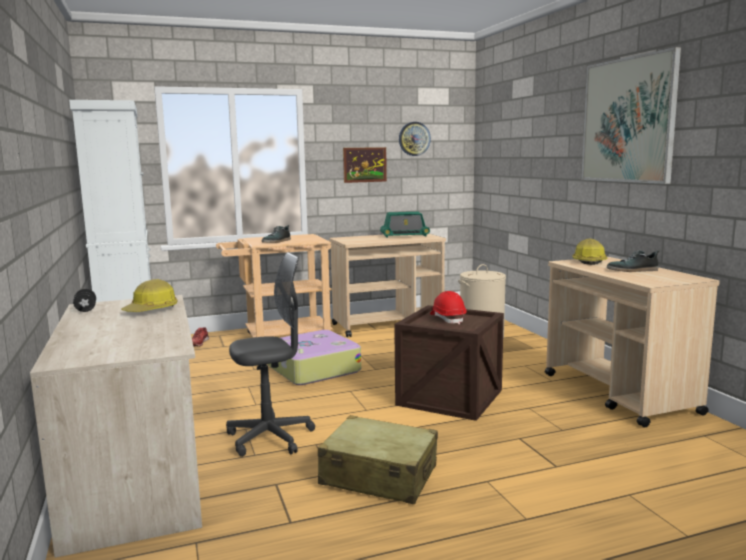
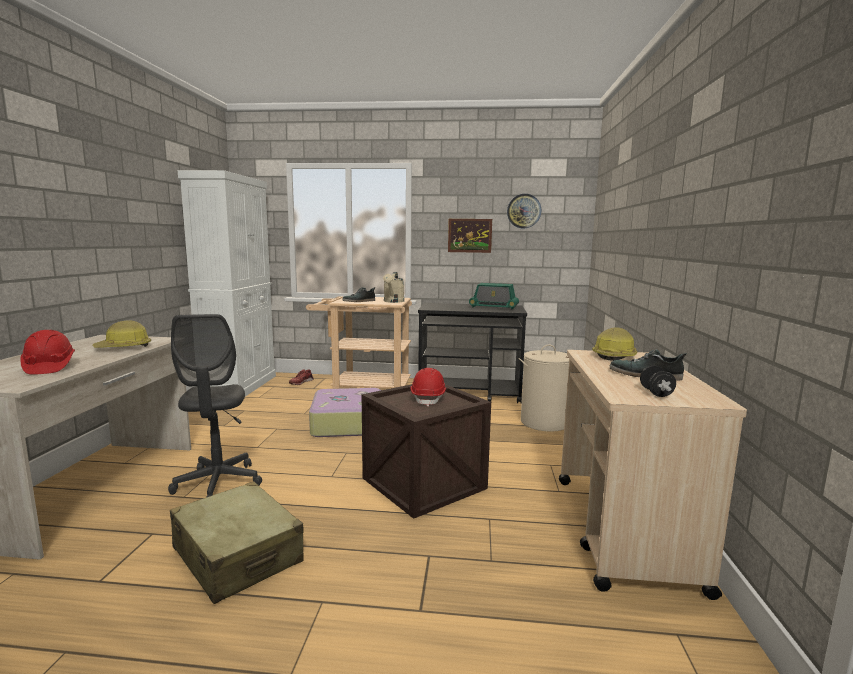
camera: 25 degrees right, 0 degrees up
black dumbbell [73,289,96,312] -> black dumbbell moved to [640,365,676,397]
grey office chair [226,252,315,457] -> grey office chair turned 75 degrees clockwise [168,314,262,497]
beige cart [329,234,446,337] -> black cart [418,303,527,403]
picture [581,47,681,184] -> none
none -> red hard hat [20,330,75,375]
none -> beige watering can [383,272,404,303]

